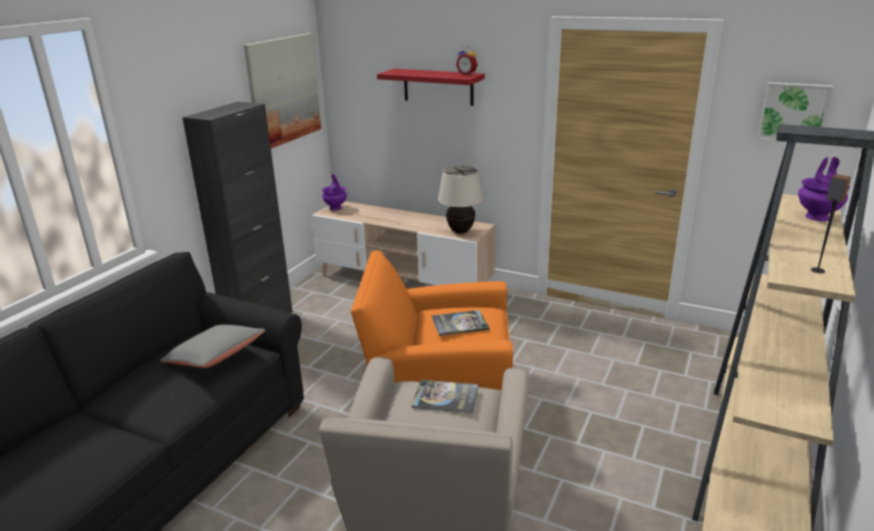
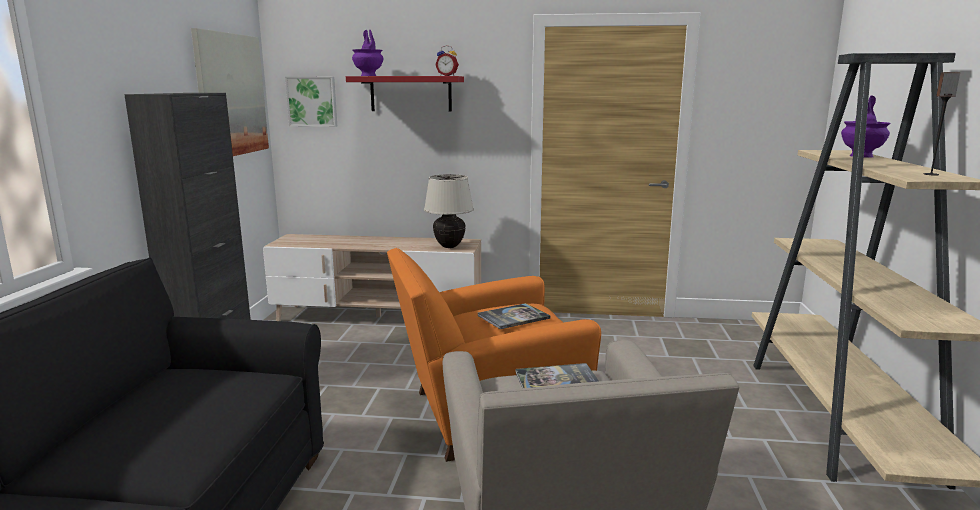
camera: 20 degrees left, 10 degrees down
grey pillow [160,324,265,368] -> none
purple vase [322,174,347,210] -> purple vase moved to [352,30,384,76]
picture [757,82,833,145] -> picture moved to [285,77,337,127]

